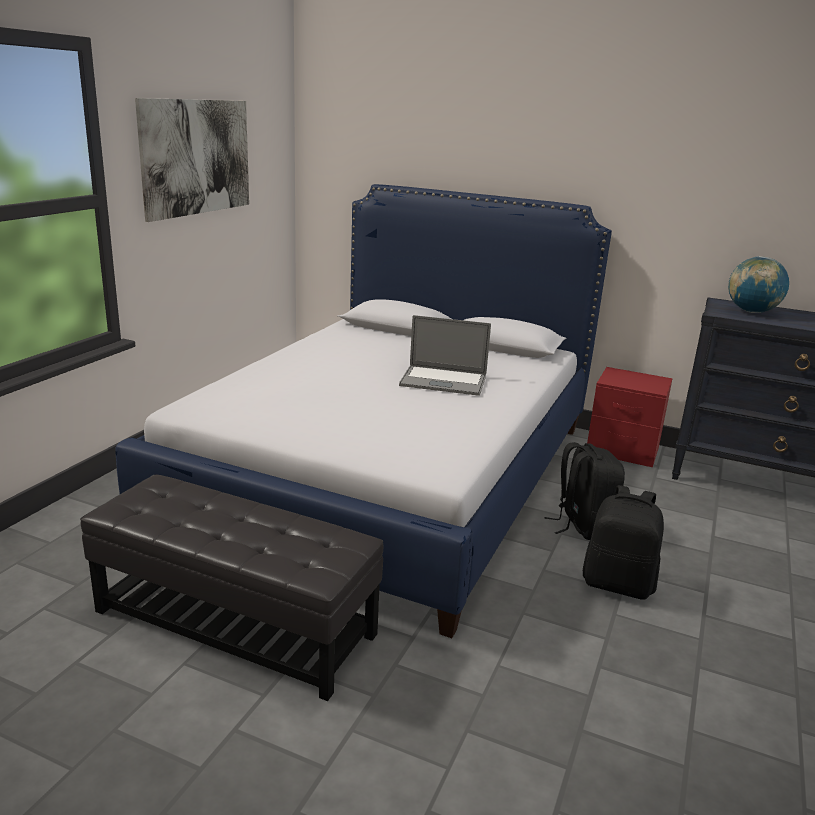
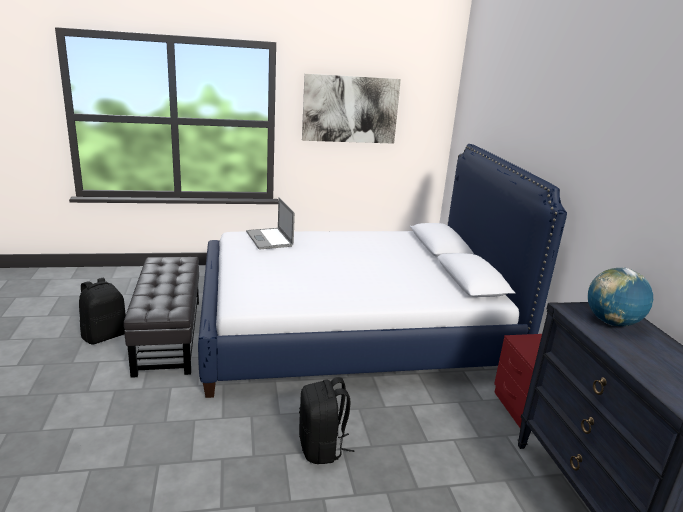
camera: 55 degrees right, 0 degrees up
laptop [399,315,491,396] -> laptop moved to [246,197,295,249]
black backpack [545,442,625,540] -> black backpack moved to [79,278,126,345]

